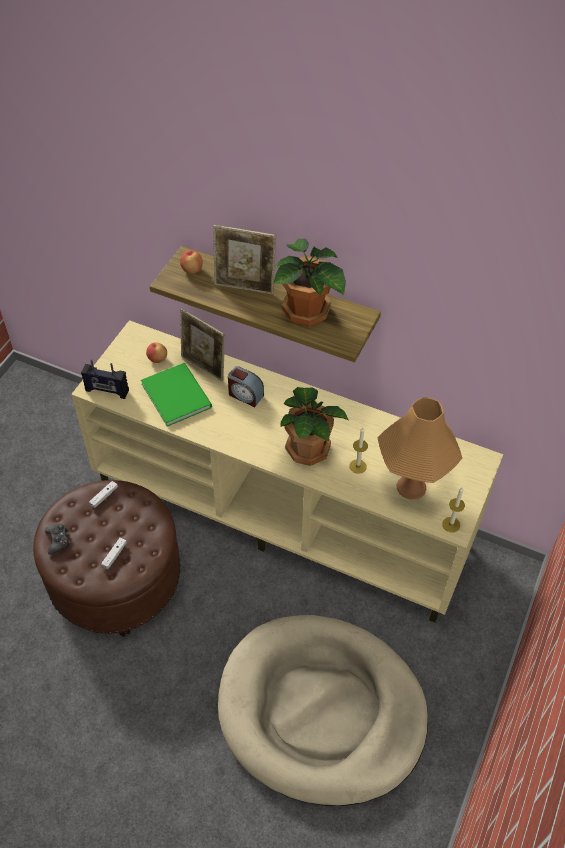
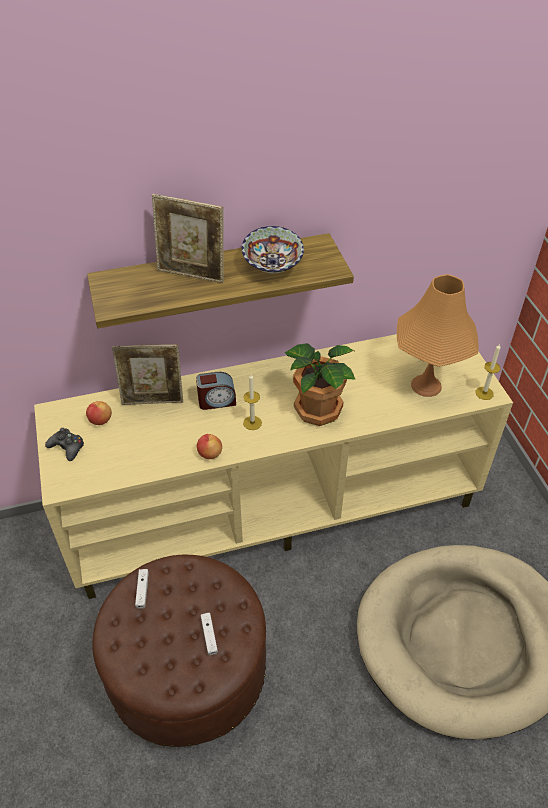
camera: 40 degrees left, 5 degrees down
black game controller [44,524,71,555] -> black game controller moved to [45,428,84,461]
radio [81,359,129,399] -> none
green book [141,363,212,427] -> none
apple [180,250,203,274] -> apple moved to [197,434,222,459]
picture frame [213,225,276,295] -> picture frame turned 45 degrees clockwise [152,194,224,283]
potted plant [273,239,346,327] -> bowl [242,226,304,273]
candle [349,428,368,474] -> candle moved to [243,375,262,430]

